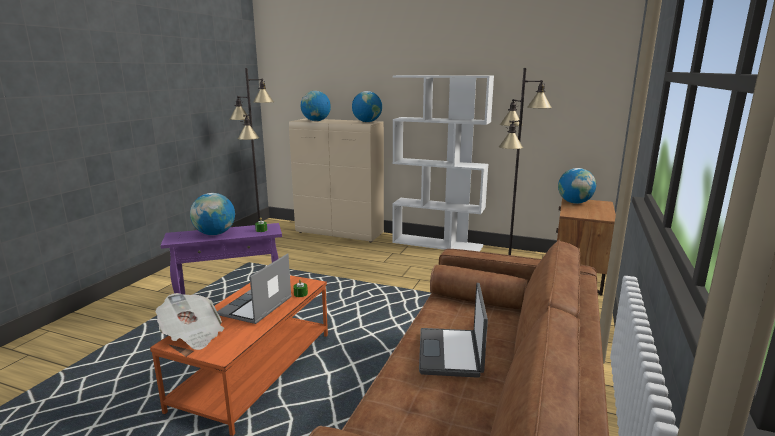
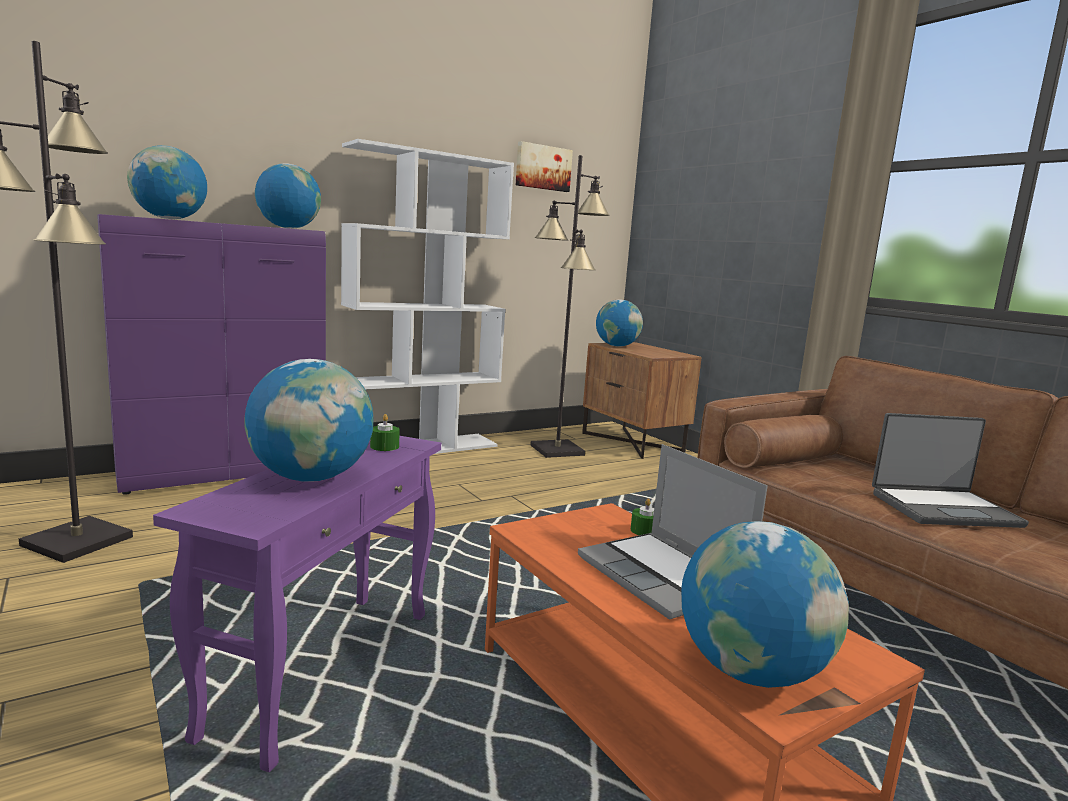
camera: 55 degrees left, 5 degrees down
newspaper [155,293,224,350] -> globe [681,521,849,688]
beige cabinet [289,118,384,242] -> purple cabinet [97,214,326,495]
laptop [419,283,488,378] -> laptop turned 45 degrees counterclockwise [872,413,1029,528]
none -> picture [516,141,573,192]

